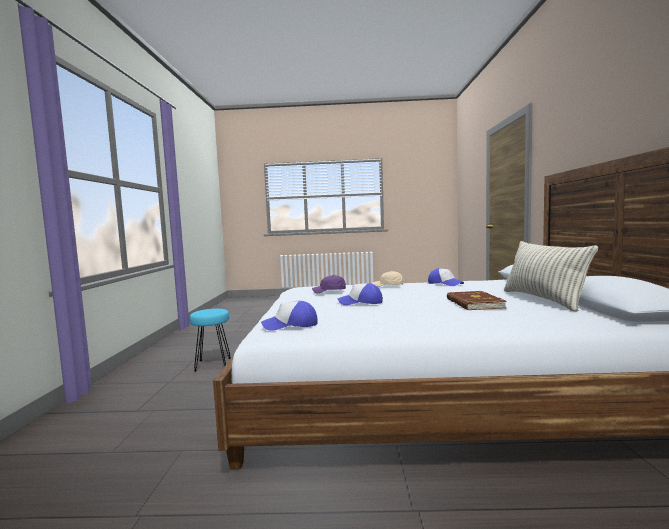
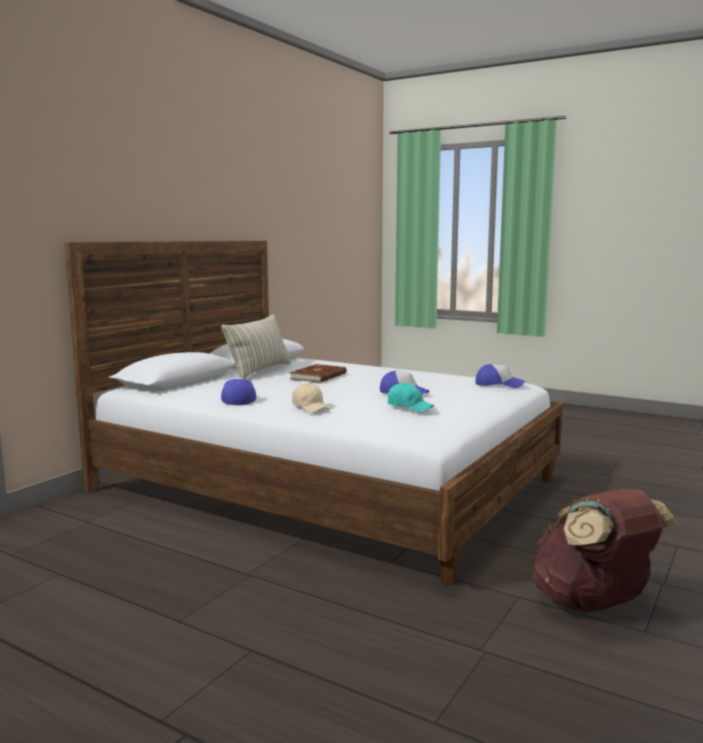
camera: 150 degrees left, 5 degrees up
turquoise stool [190,309,231,371] -> brown backpack [532,488,678,613]
purple cap [312,275,346,293] -> turquoise cap [388,383,434,412]

